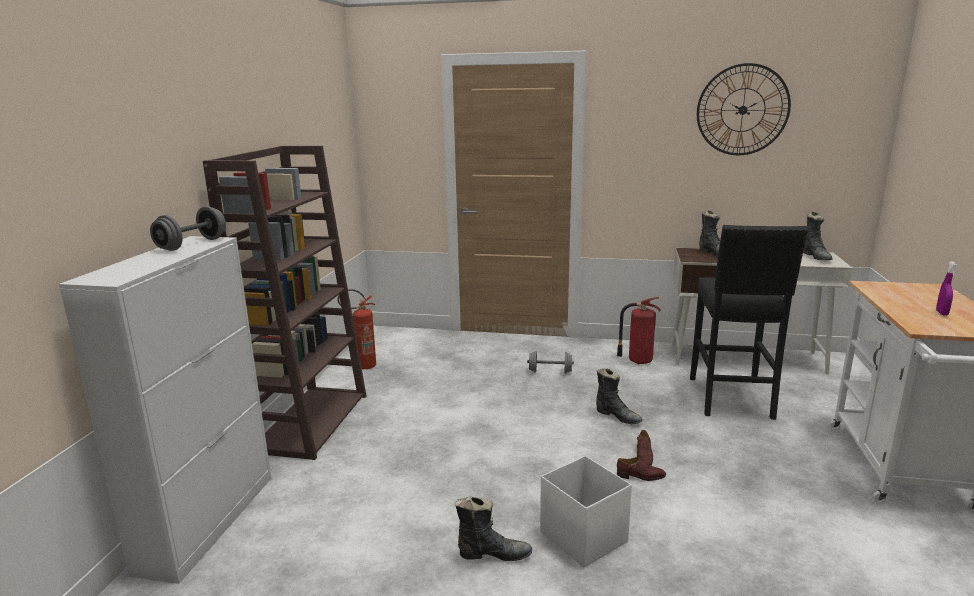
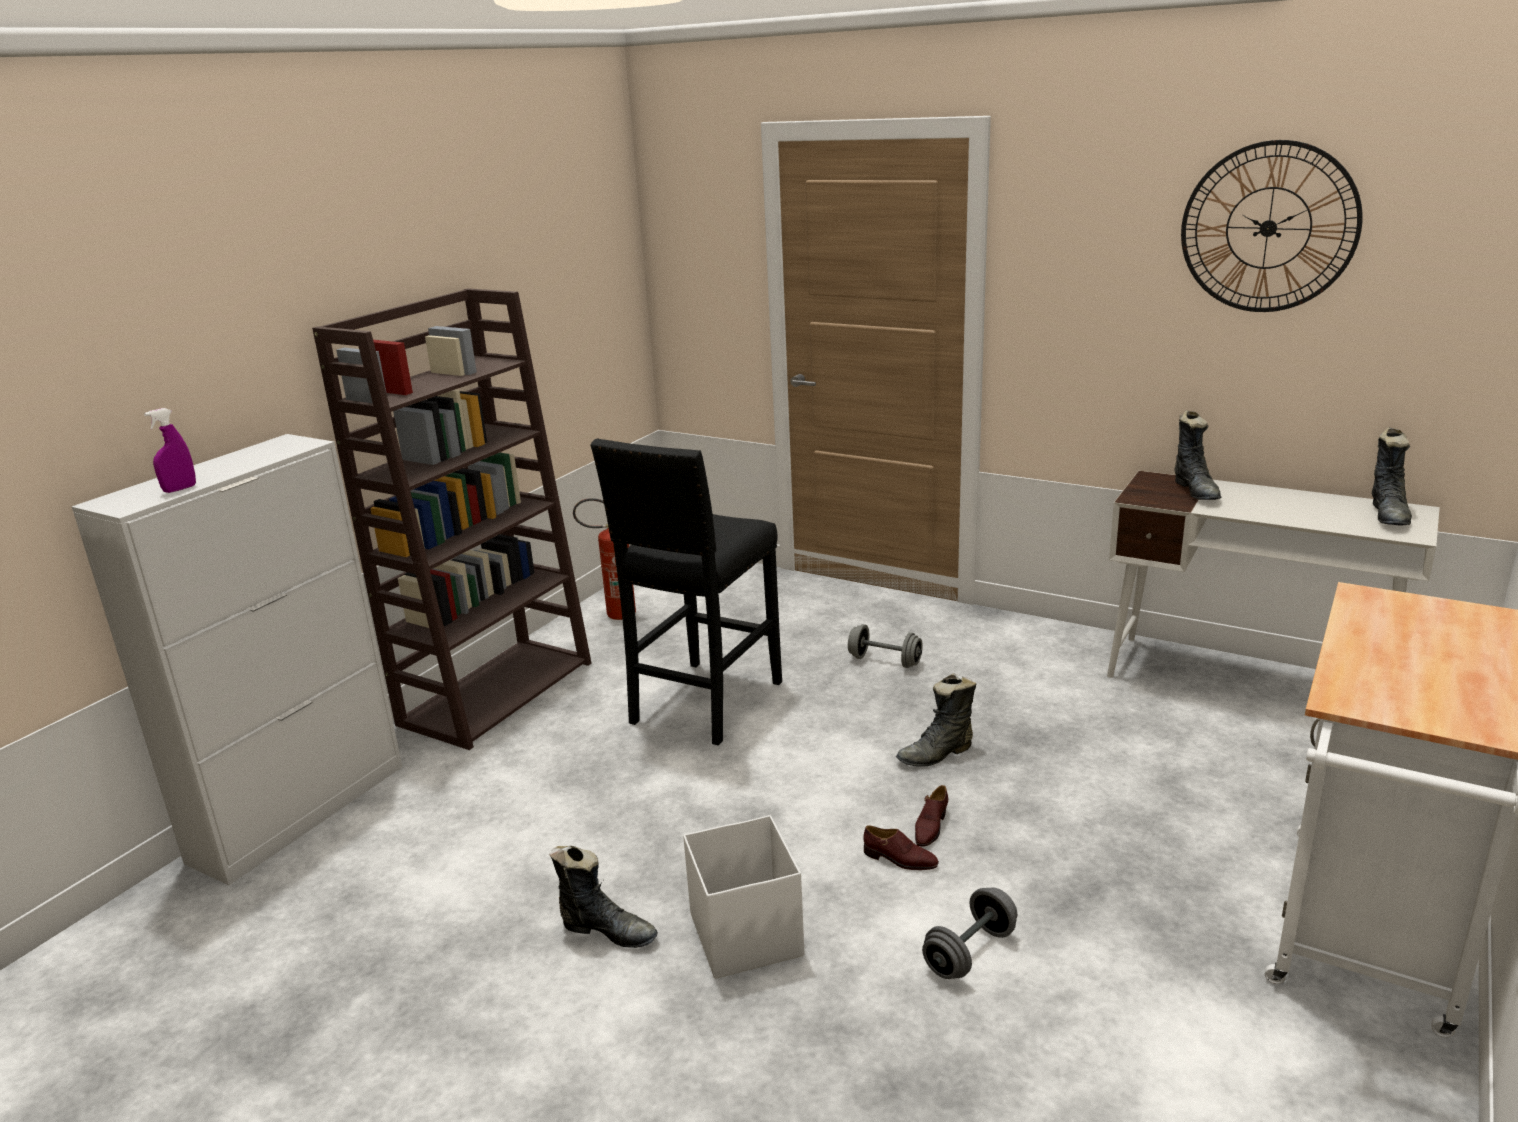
camera: 20 degrees right, 5 degrees up
grey dumbbell [150,206,226,251] -> grey dumbbell moved to [922,887,1017,979]
black boot [596,368,643,424] -> black boot turned 90 degrees clockwise [896,673,976,767]
fire extinguisher [617,297,661,364] -> none
black stool [690,225,808,420] -> black stool moved to [590,438,782,746]
purple spray bottle [936,261,957,316] -> purple spray bottle moved to [144,408,196,493]

